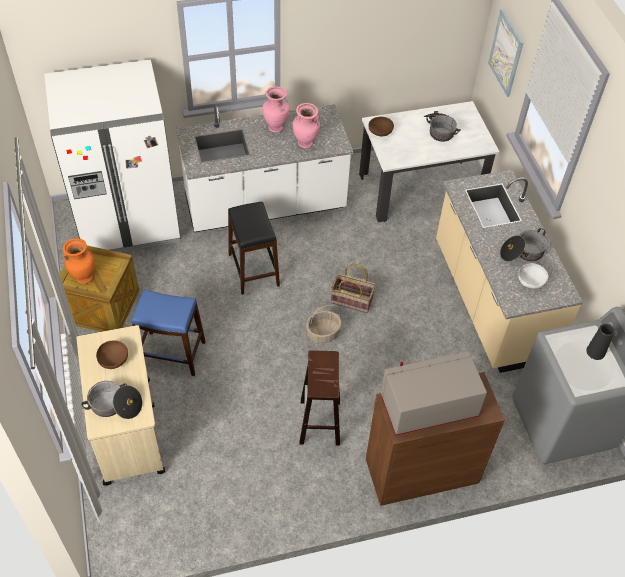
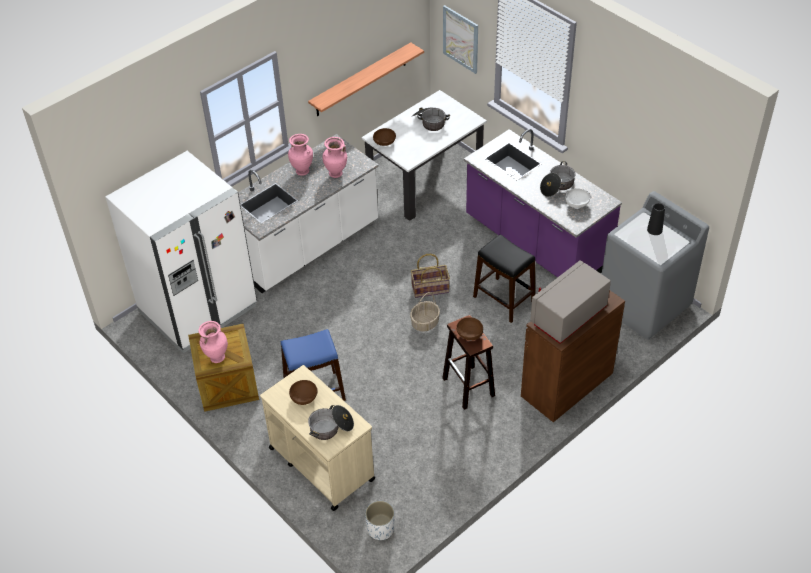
camera: 25 degrees left, 5 degrees down
orange vase [63,238,95,284] -> pink vase [198,321,228,363]
black stool [228,202,280,295] -> black stool moved to [473,235,535,323]
beige counter [436,170,583,373] -> purple counter [464,129,622,278]
none -> shelf [308,42,424,116]
none -> white planter [365,501,394,540]
none -> brown bowl [456,317,483,340]

